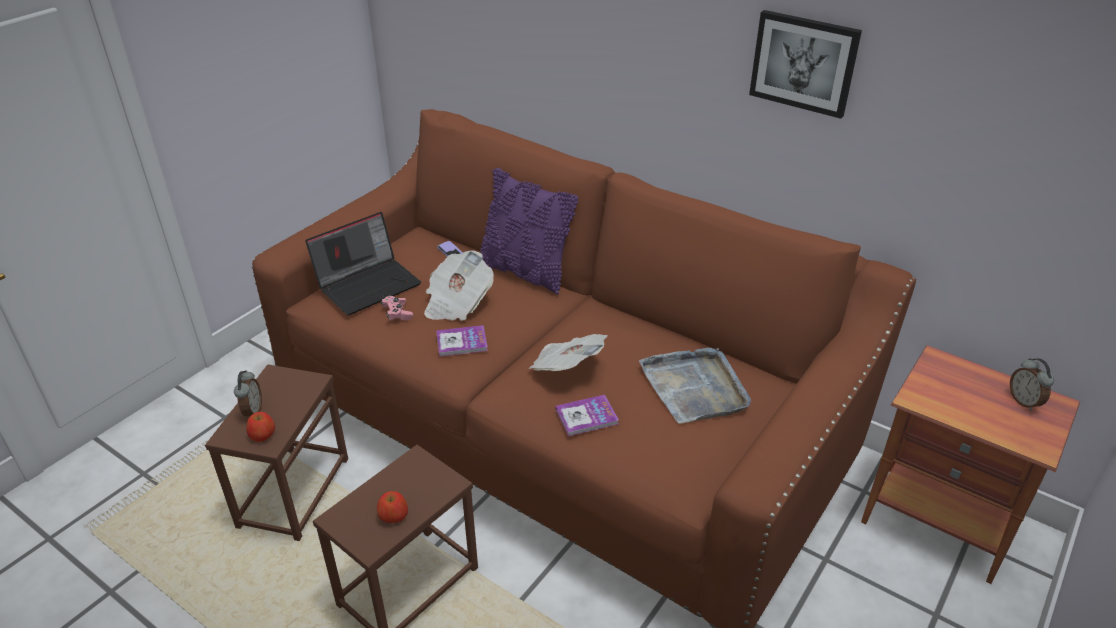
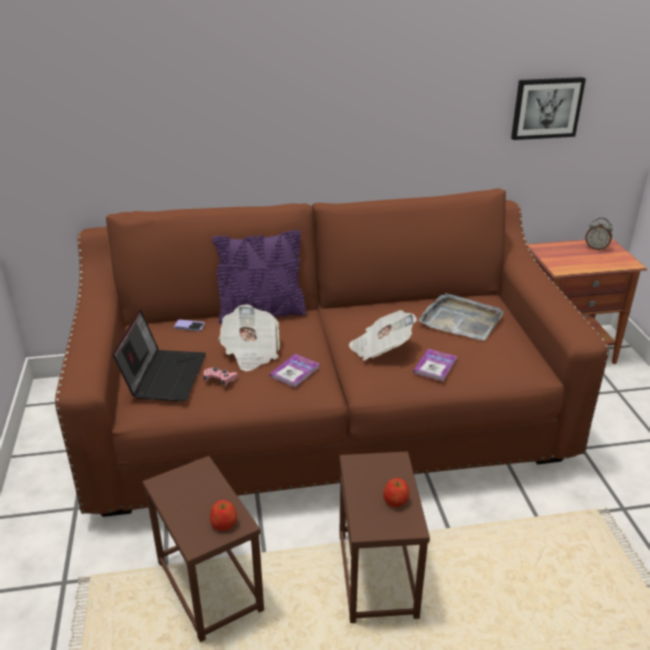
camera: 45 degrees left, 5 degrees down
alarm clock [234,370,262,416] -> none
picture [749,10,862,119] -> picture moved to [511,77,586,140]

